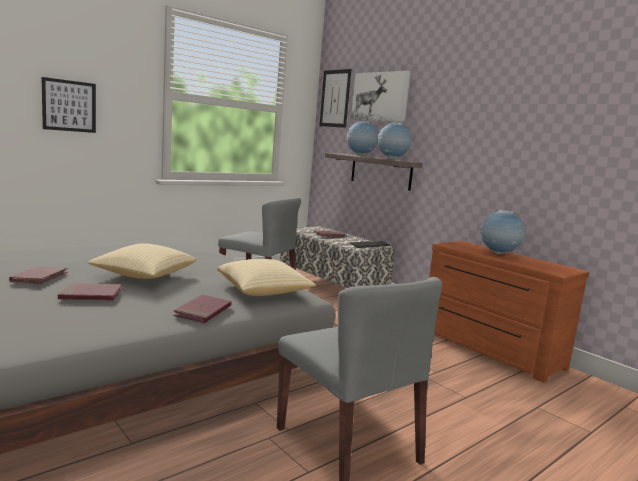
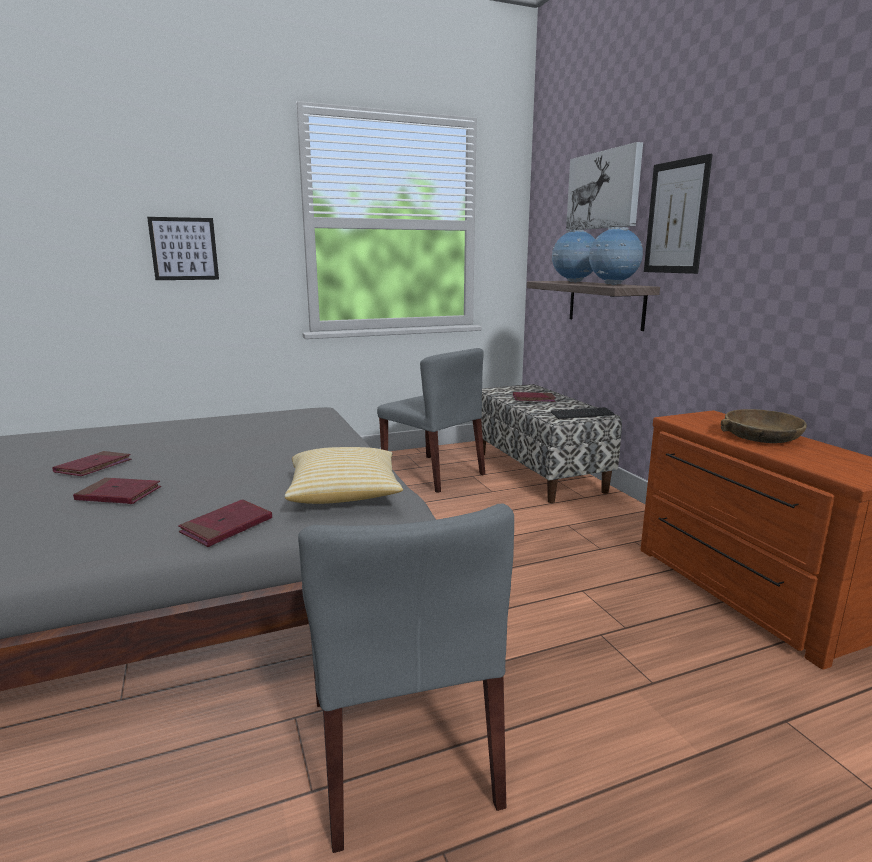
camera: 20 degrees right, 5 degrees up
pillow [88,243,196,279] -> none
picture [320,69,351,128] -> picture moved to [644,154,713,274]
globe [480,210,525,254] -> brown bowl [721,409,807,443]

